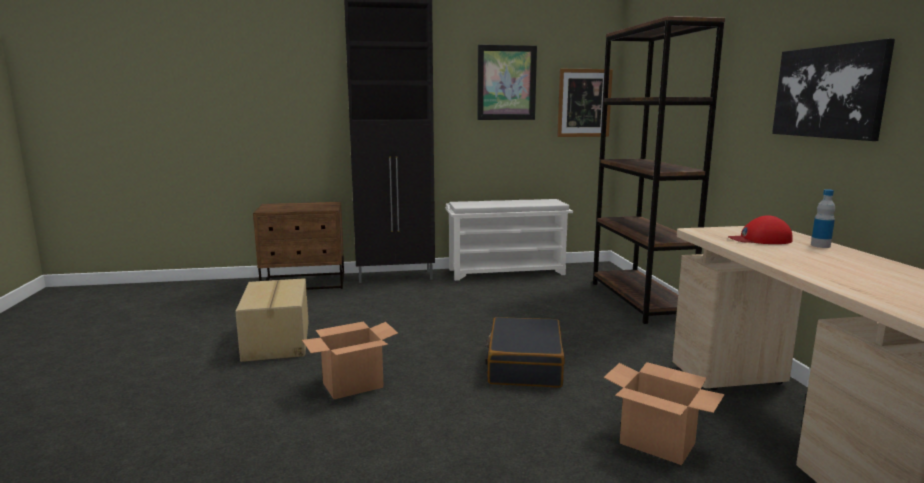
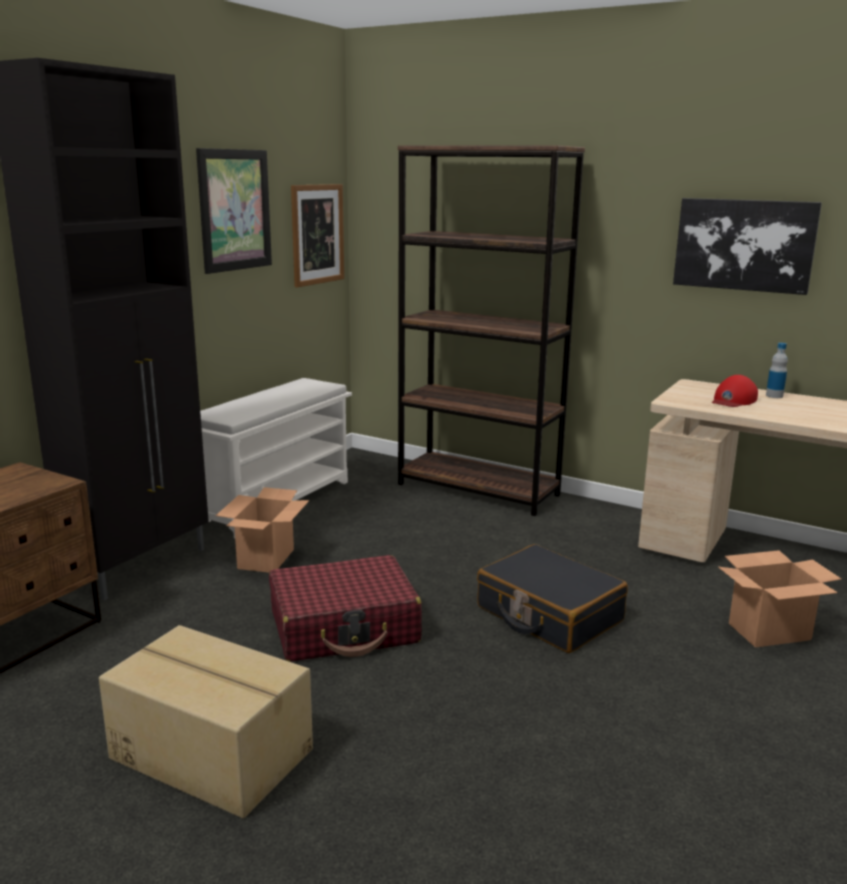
camera: 50 degrees left, 5 degrees up
cardboard box [302,321,398,399] -> cardboard box moved to [216,487,309,573]
none -> red suitcase [269,555,422,662]

